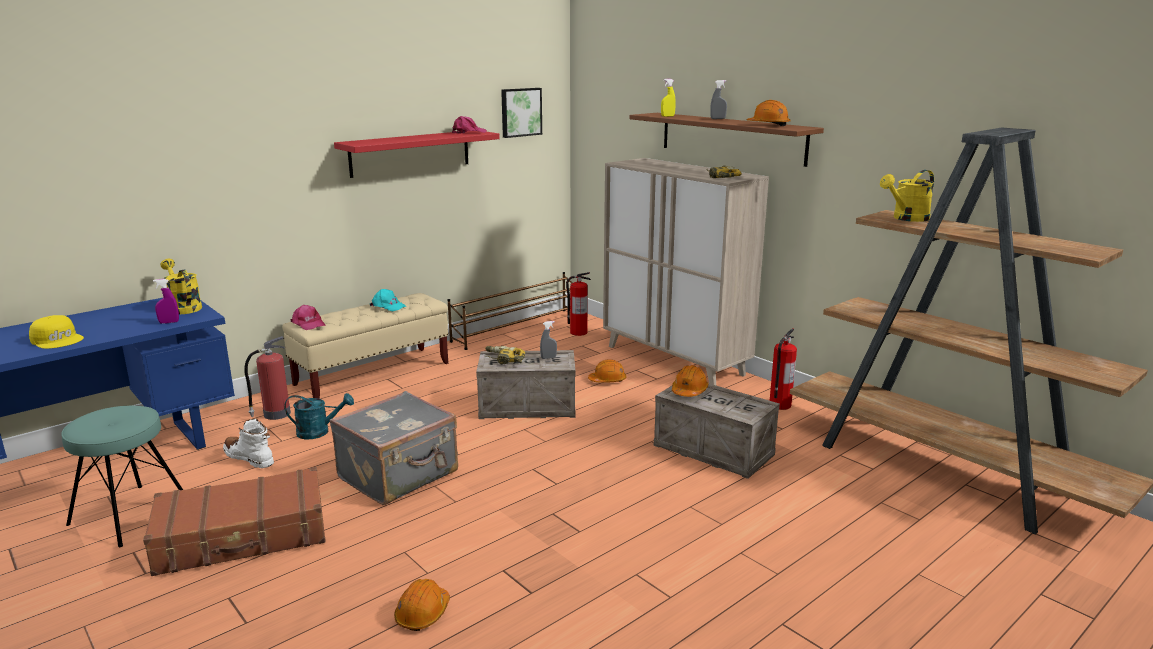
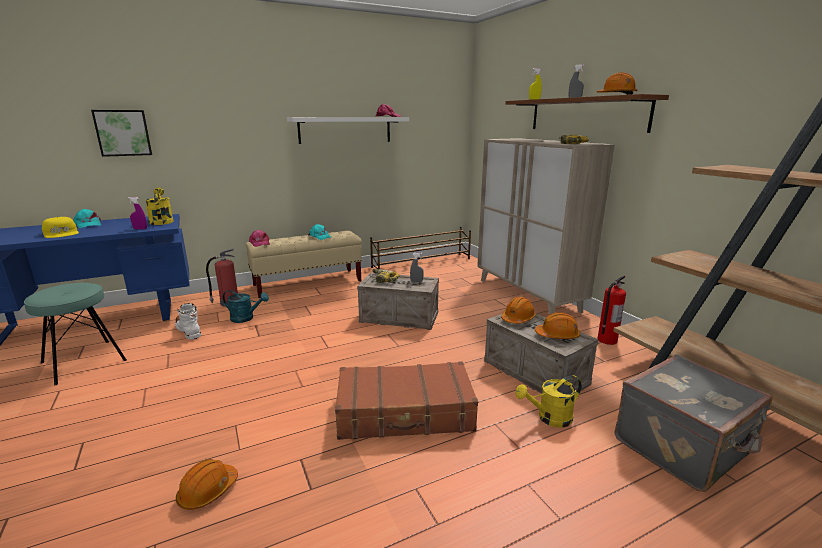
camera: 15 degrees right, 0 degrees up
brown suitcase [143,467,326,576] -> brown suitcase moved to [335,361,478,440]
grey suitcase [330,391,458,505] -> grey suitcase moved to [615,354,772,492]
red shelf [334,131,500,178] -> white shelf [287,117,409,144]
picture [501,88,542,138] -> picture moved to [91,110,152,157]
fire extinguisher [566,272,591,336] -> none
orange hard hat [588,359,626,382] -> orange hard hat moved to [535,312,580,339]
yellow watering can [880,170,934,222] -> yellow watering can moved to [515,375,582,428]
none -> turquoise cap [73,209,101,228]

